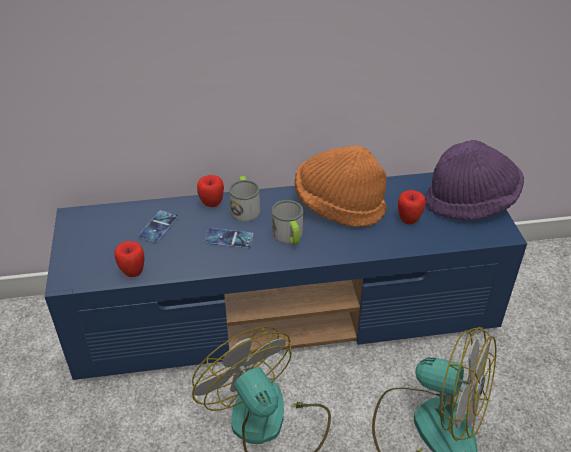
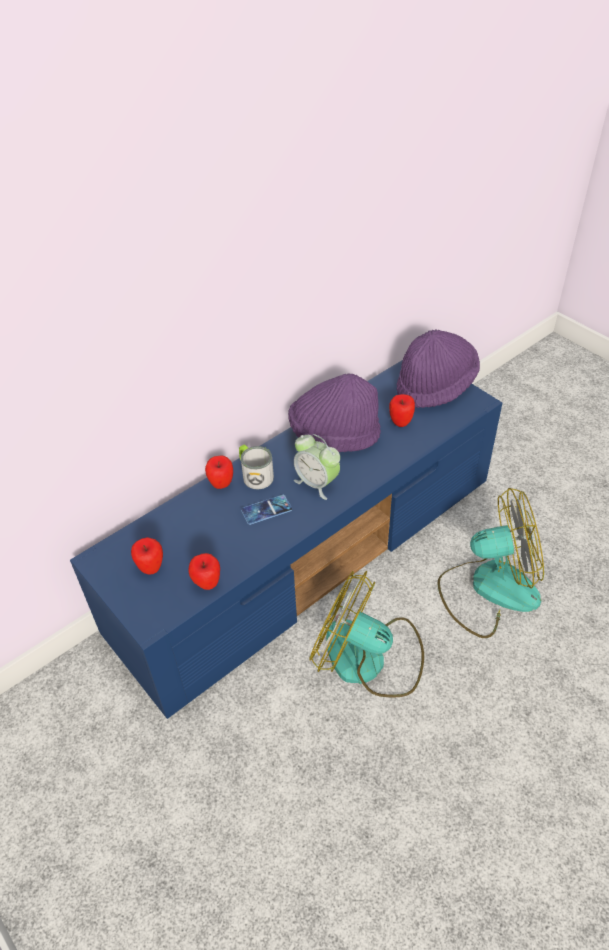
camera: 30 degrees left, 5 degrees up
phone [138,210,178,243] -> none
mug [272,200,303,245] -> alarm clock [294,434,340,500]
orange hat [294,145,387,227] -> purple hat [288,373,381,452]
none -> apple [131,537,163,575]

